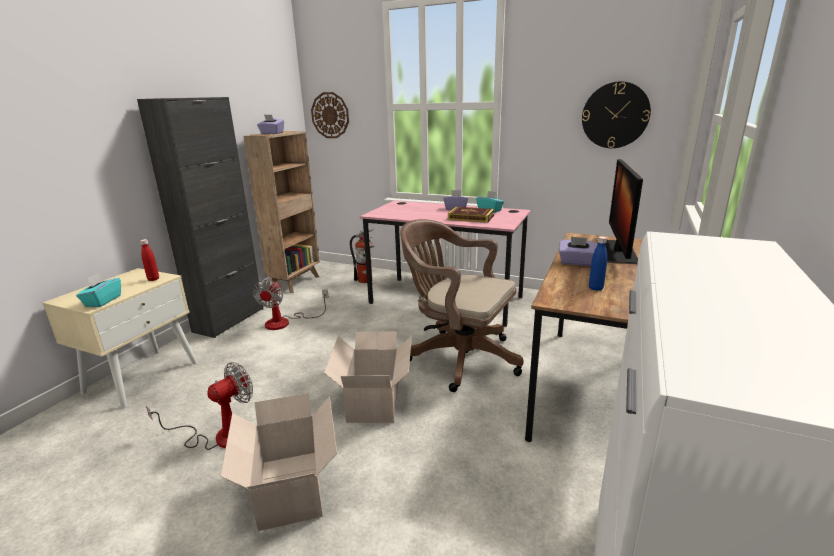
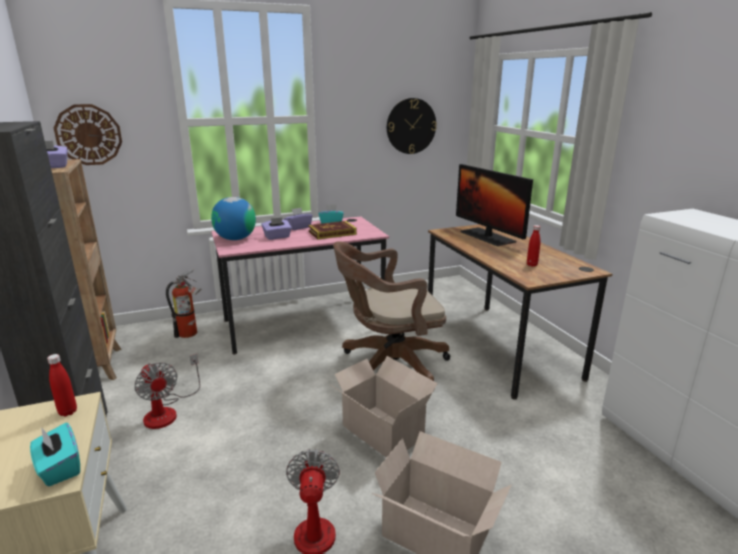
camera: 45 degrees left, 0 degrees up
purple tissue box [559,236,597,266] -> purple tissue box moved to [262,217,292,240]
blue bottle [589,236,607,291] -> red bottle [527,225,540,267]
none -> globe [211,197,256,240]

